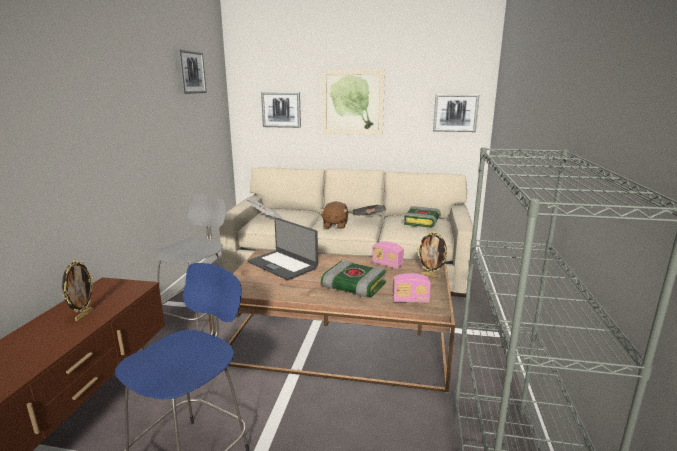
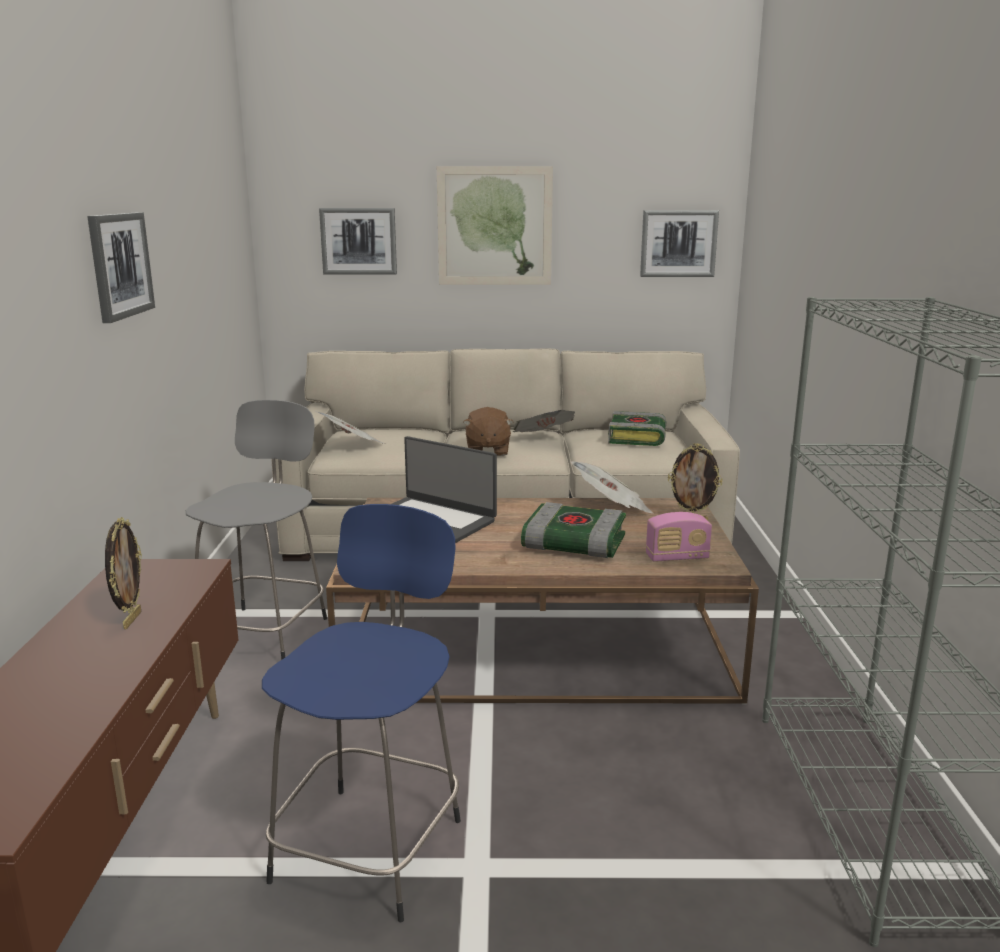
camera: 10 degrees left, 0 degrees up
picture [177,49,207,94] -> picture moved to [87,213,155,323]
radio [372,241,404,269] -> newspaper [570,461,653,514]

